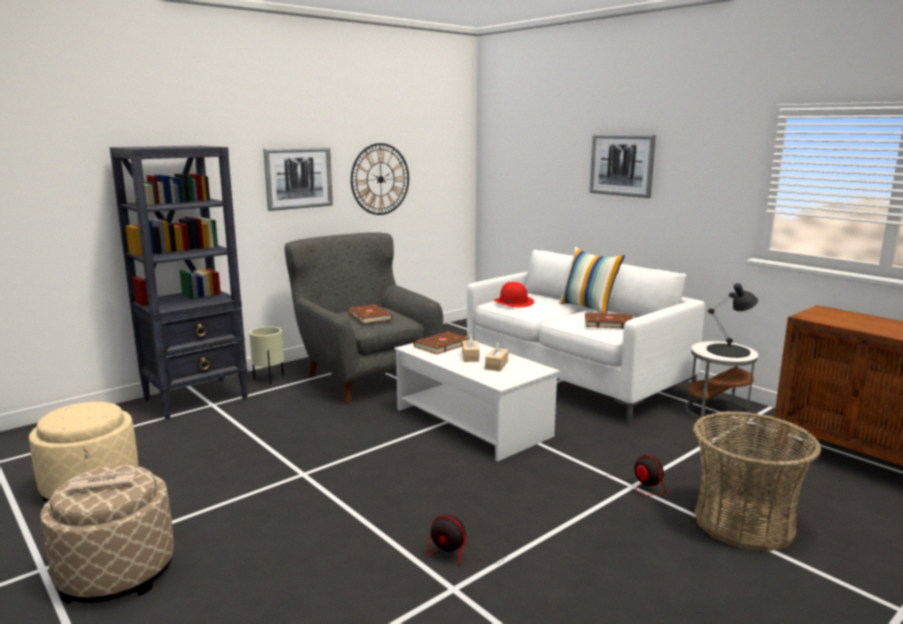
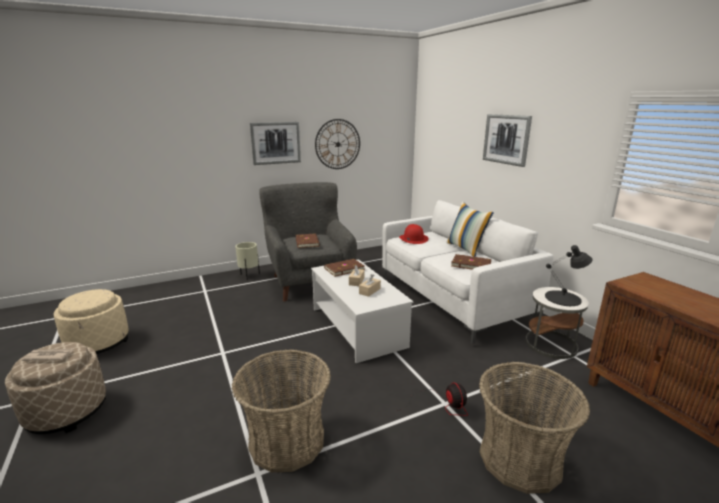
camera: 15 degrees right, 5 degrees up
black bookcase [110,146,248,420] -> none
fan [427,515,512,566] -> basket [232,350,331,472]

